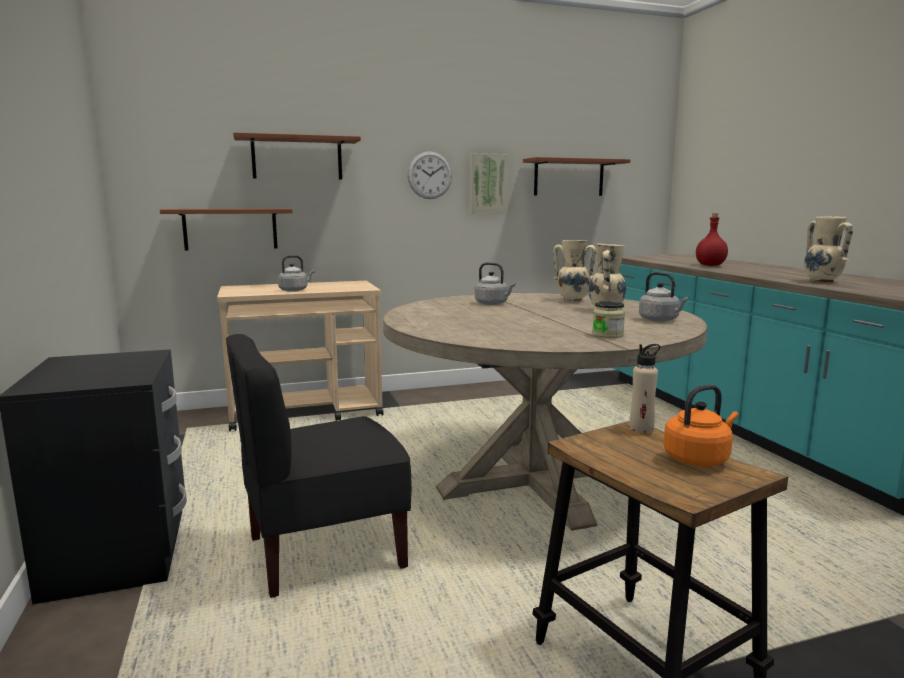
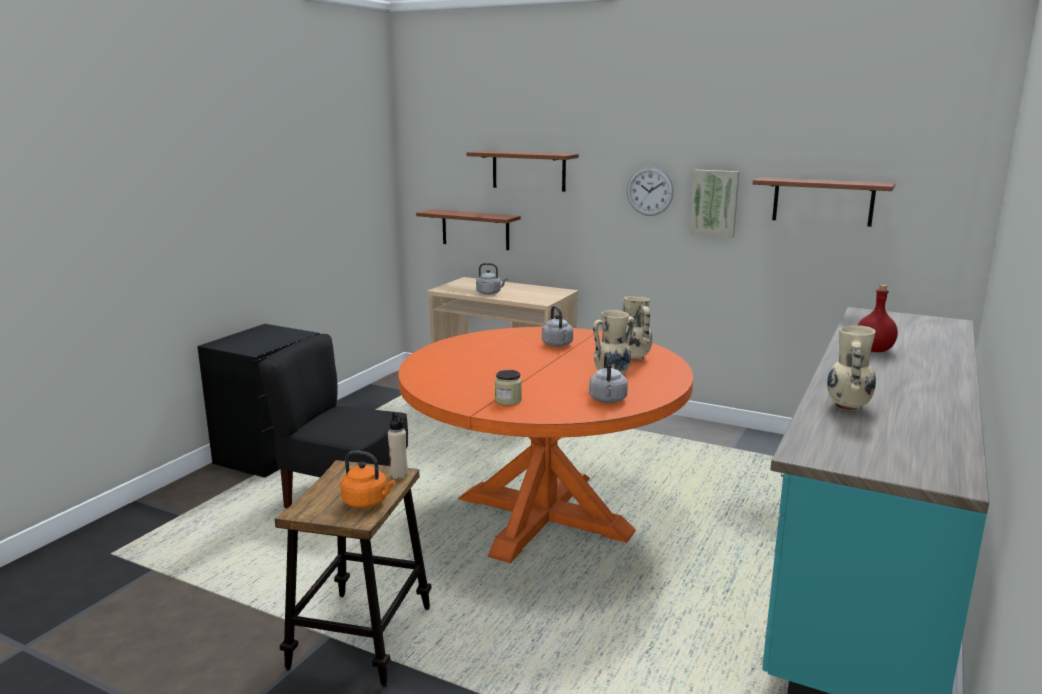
camera: 45 degrees right, 5 degrees up
beige dining table [383,293,707,531] -> orange dining table [398,327,693,563]

